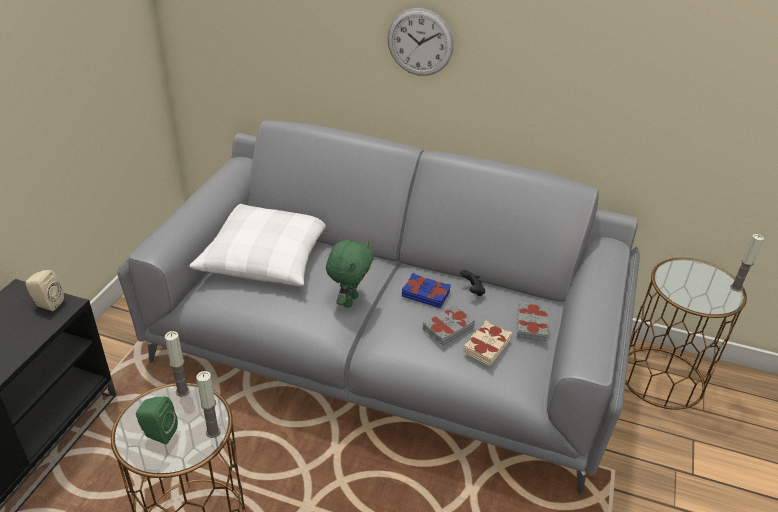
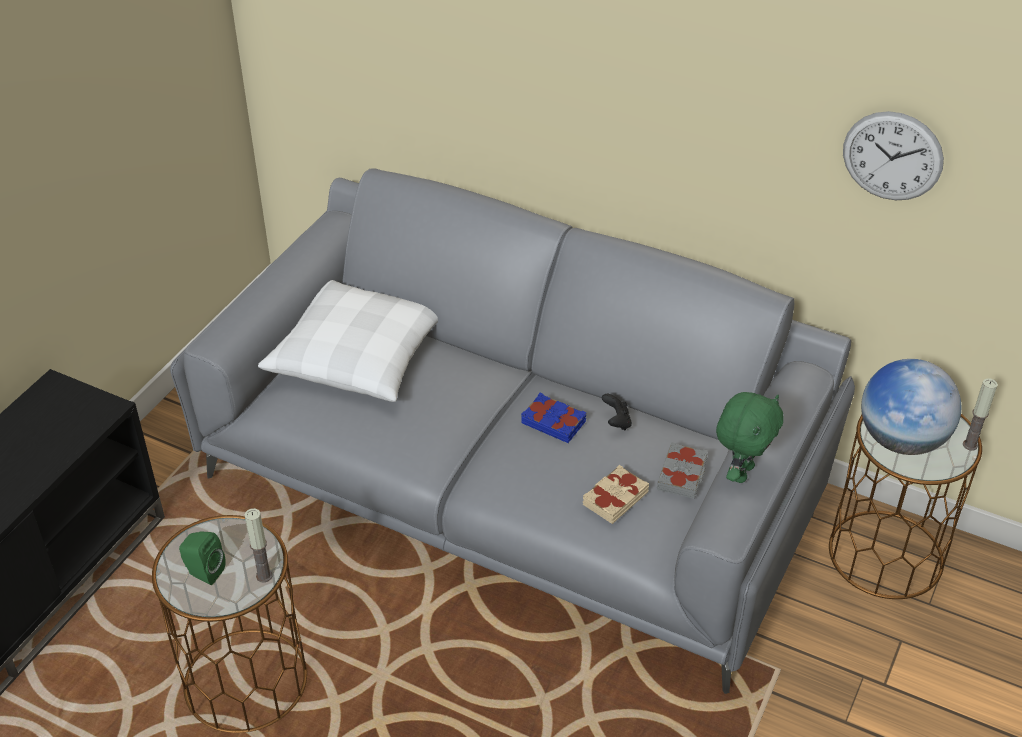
camera: 10 degrees right, 5 degrees up
beige speaker [25,270,64,311] -> none
candle [165,331,190,397] -> none
green plush toy [326,240,374,308] -> green plush toy moved to [716,392,784,483]
wall clock [387,8,454,76] -> wall clock moved to [843,111,944,200]
grey book [422,305,475,346] -> none
none -> globe [861,359,961,455]

